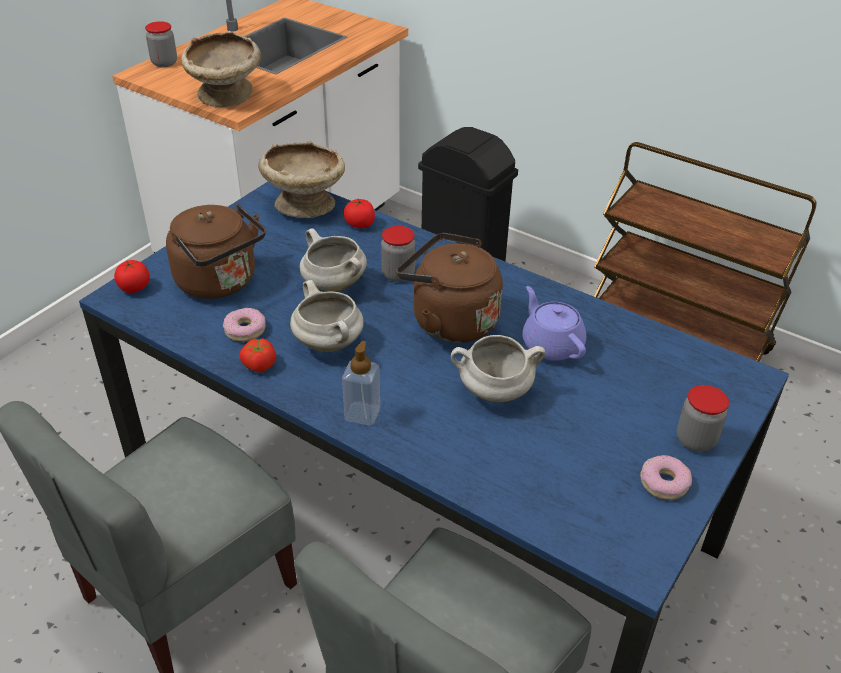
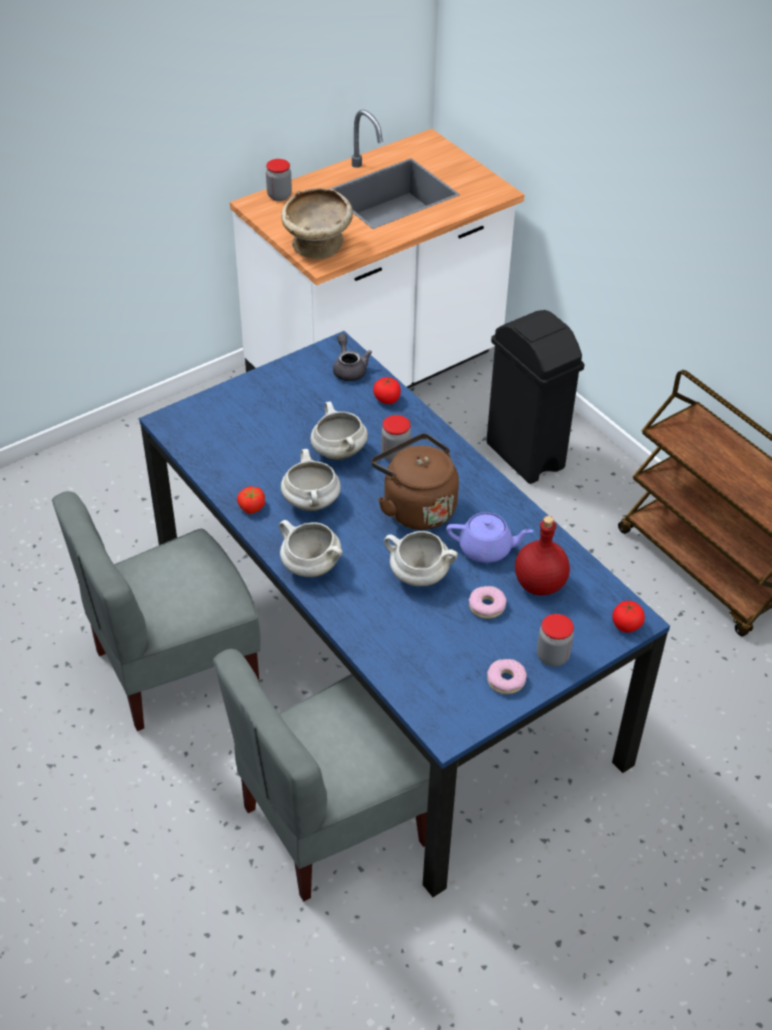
camera: 20 degrees right, 5 degrees up
tomato [114,260,150,293] -> tomato moved to [612,601,645,633]
brown kettle [166,204,266,299] -> none
donut [223,308,266,342] -> donut moved to [469,586,506,619]
beige bowl [258,141,345,218] -> grey teapot [333,333,372,381]
soap dispenser [342,341,380,425] -> white cooking pot [279,520,343,577]
purple teapot [522,286,586,361] -> purple teapot turned 105 degrees clockwise [446,512,533,563]
none -> red bottle [515,516,570,595]

